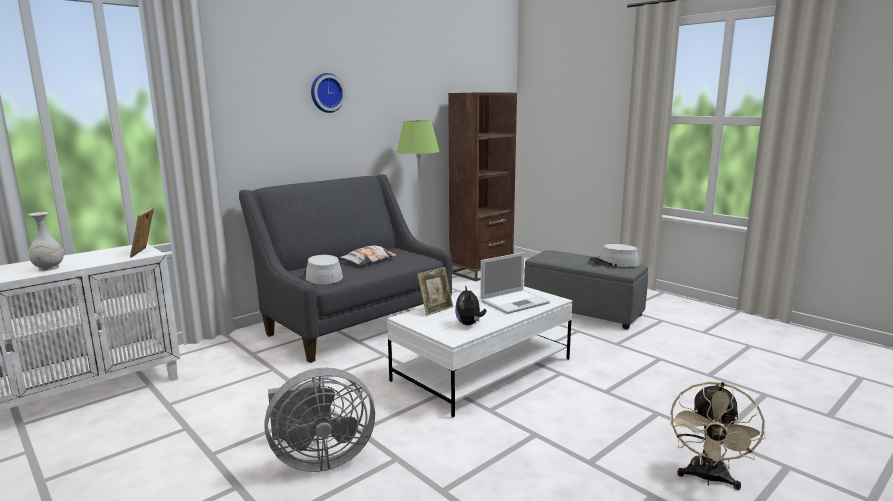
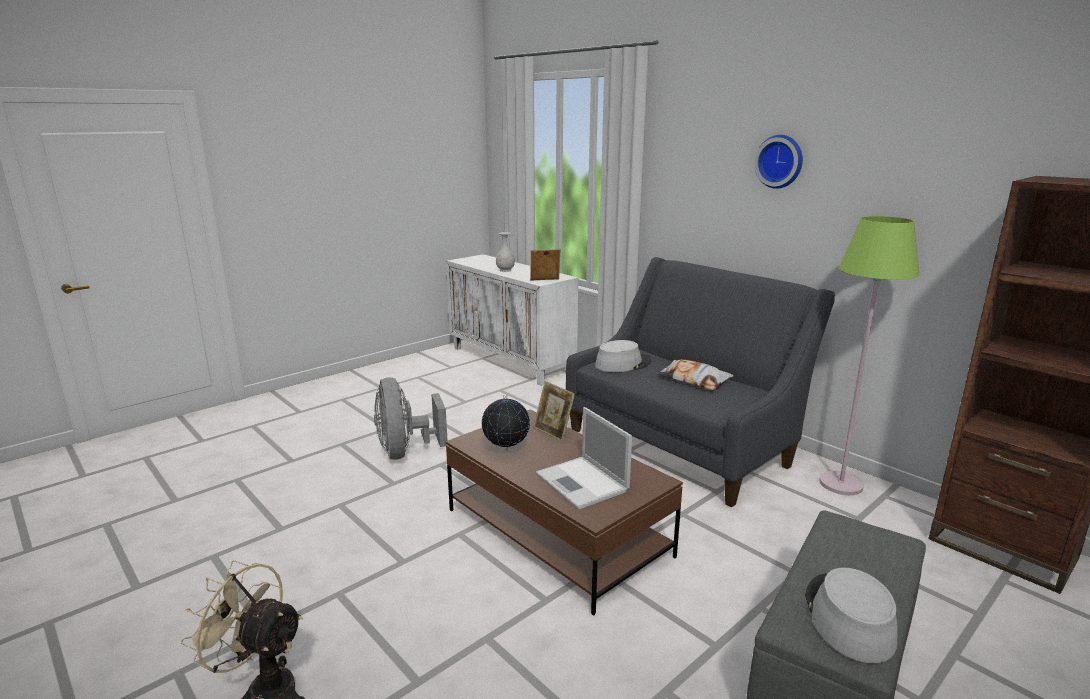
camera: 90 degrees right, 5 degrees up
white coffee table [387,286,573,417] -> brown coffee table [446,410,683,615]
plush toy [455,285,486,325] -> globe [482,395,530,451]

